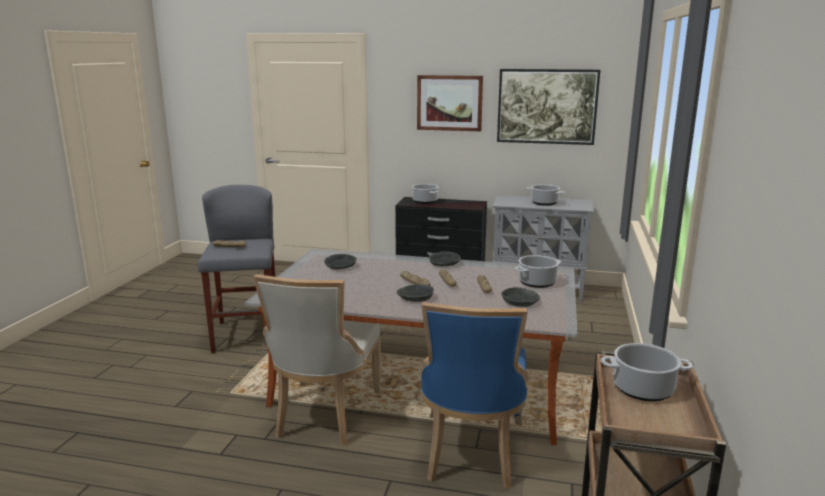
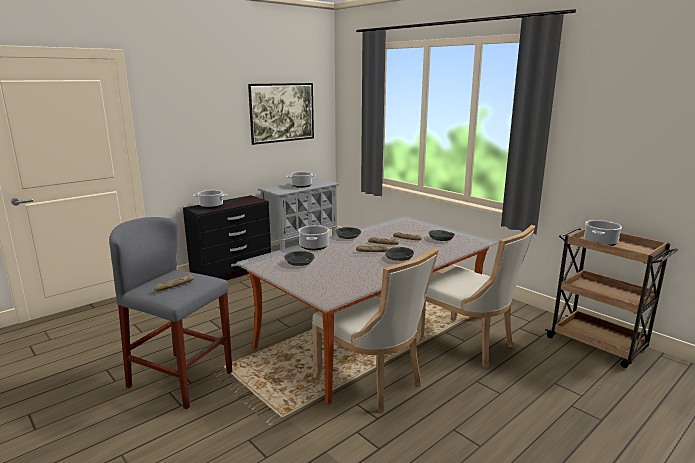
camera: 55 degrees left, 0 degrees up
picture [417,75,483,131] -> none
blue chair [419,302,529,489] -> beige chair [416,225,535,368]
cooking pot [515,255,561,288] -> cooking pot moved to [298,225,329,250]

